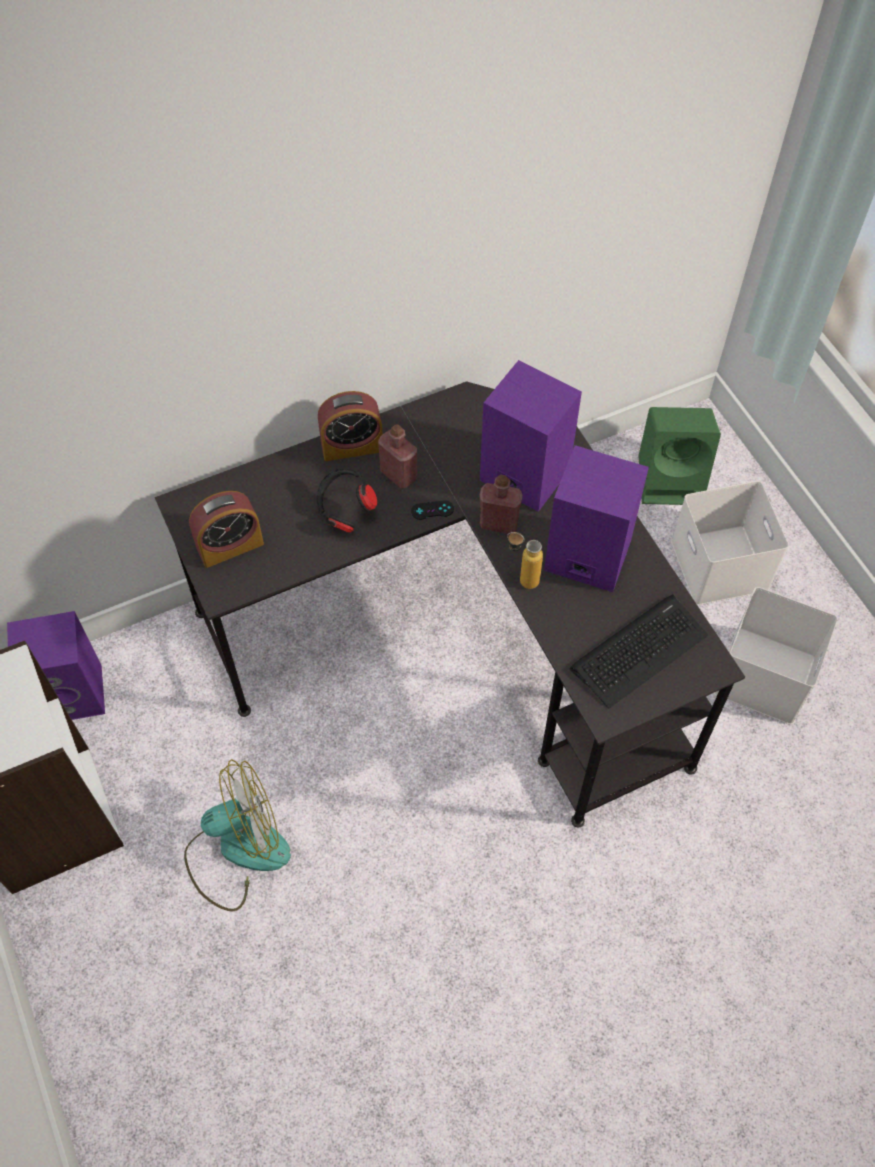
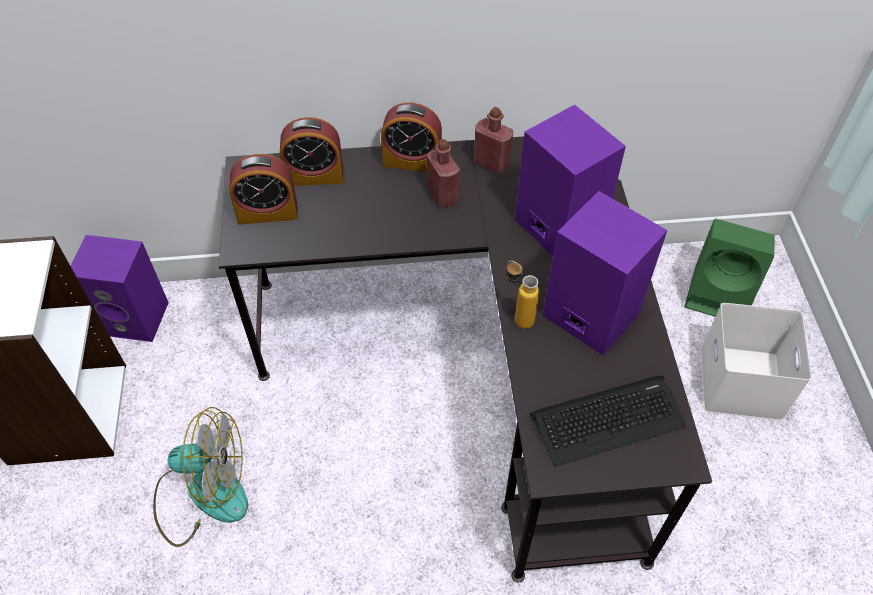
camera: 20 degrees right, 5 degrees down
black headphones [317,468,377,533] -> none
black game controller [411,500,454,520] -> none
red bottle [480,475,523,534] -> red bottle moved to [474,107,513,173]
white storage box [714,587,838,725] -> none
none -> alarm clock [280,117,343,186]

